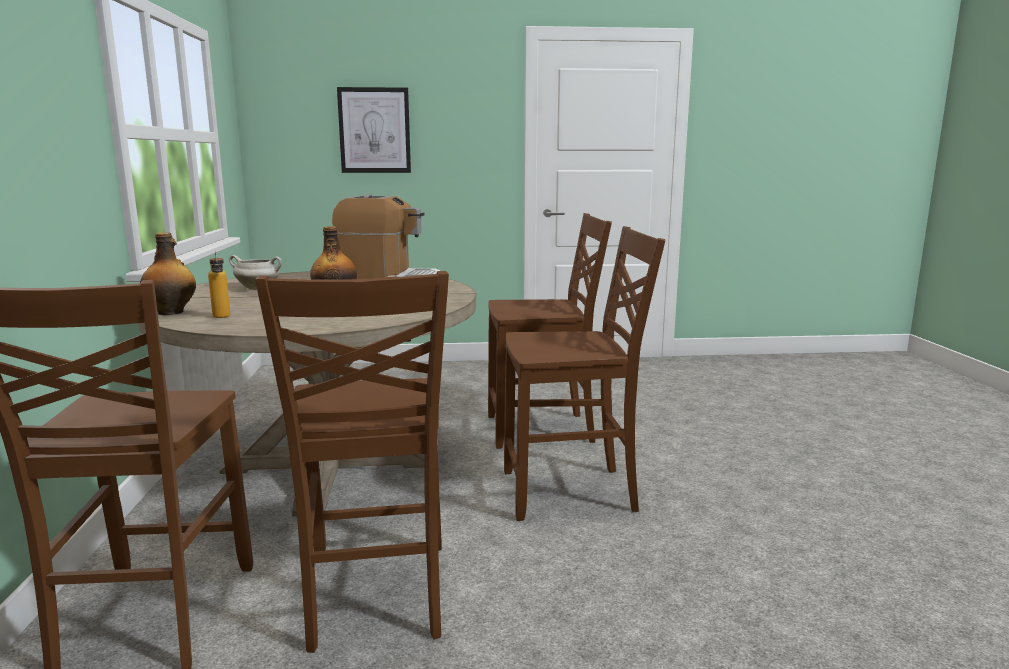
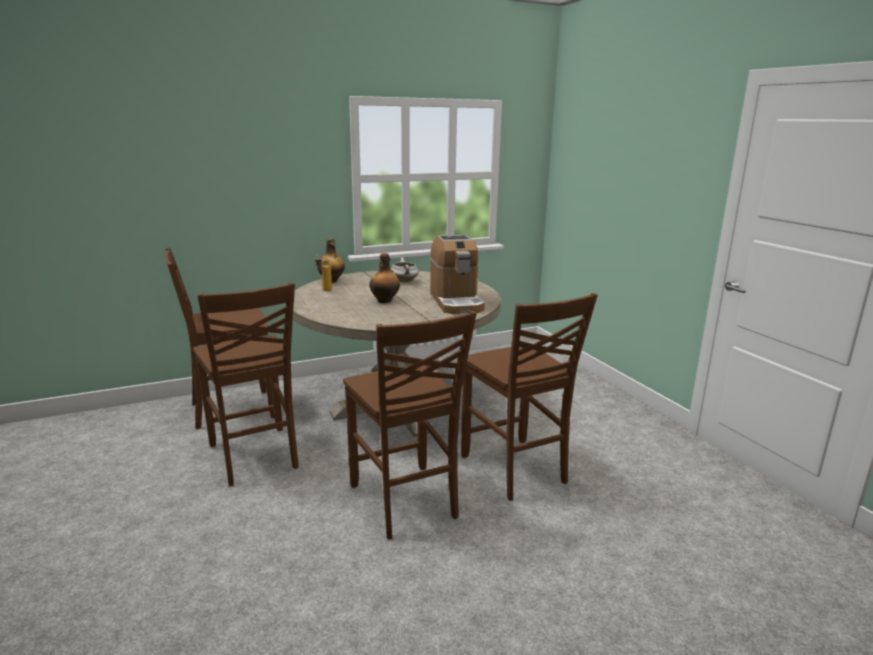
camera: 70 degrees right, 5 degrees up
brown chair [255,271,449,653] -> brown chair turned 90 degrees counterclockwise [193,282,299,486]
picture [337,87,411,173] -> none

